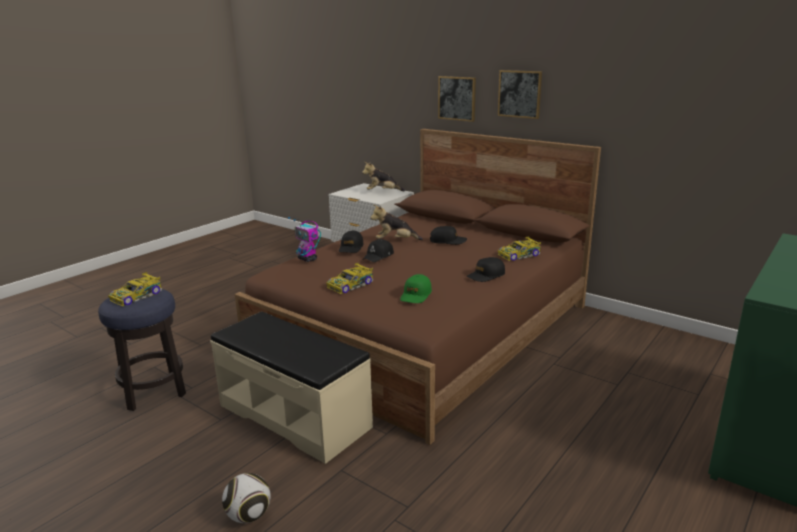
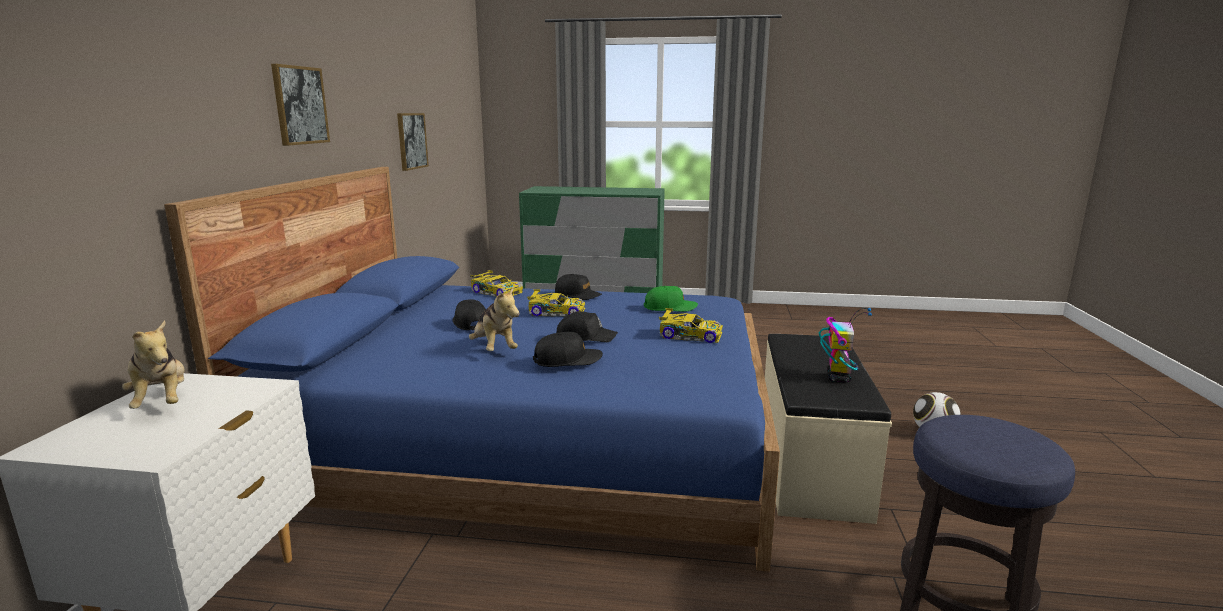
camera: 120 degrees left, 5 degrees down
toy car [108,272,162,306] -> toy car moved to [527,289,585,316]
brown bed [235,129,601,445] -> blue bed [164,167,780,572]
toy robot [288,217,321,262] -> toy robot moved to [819,308,872,382]
picture [438,76,476,122] -> picture moved to [397,113,429,171]

